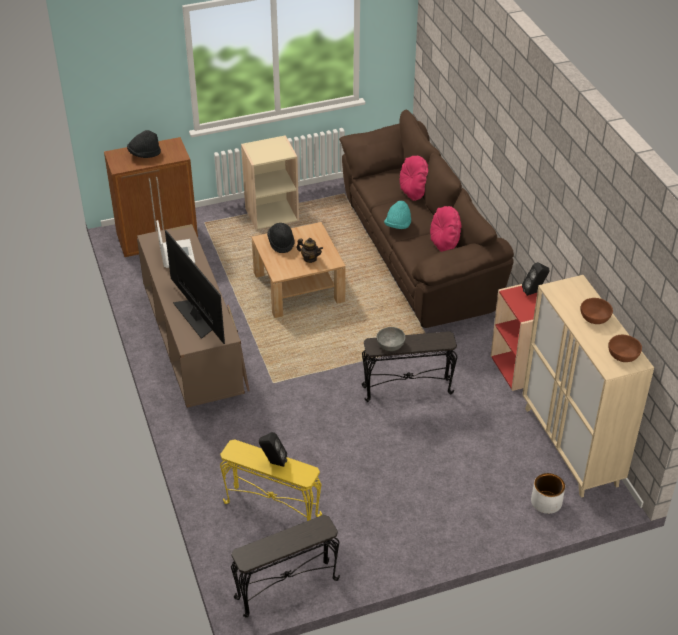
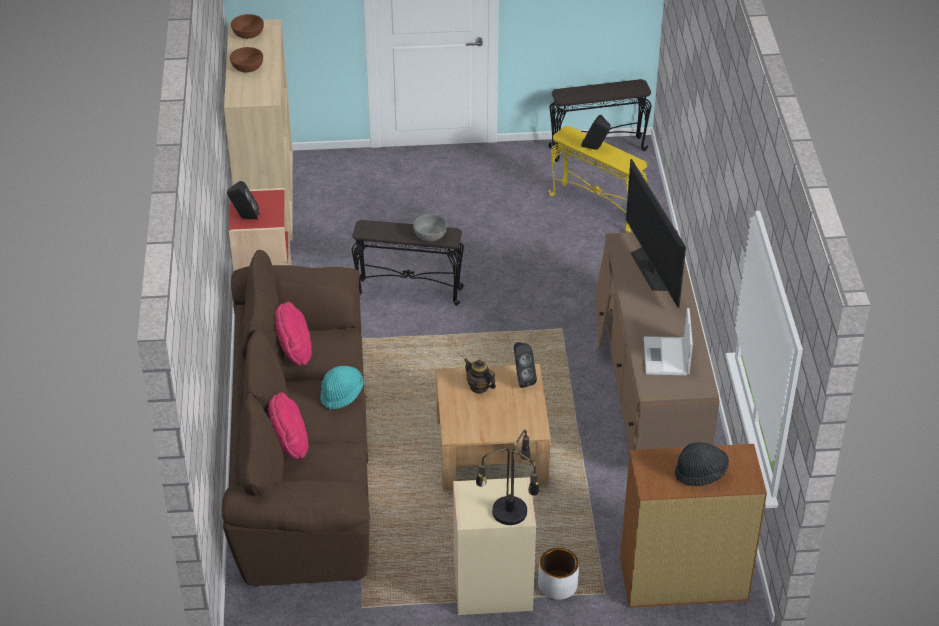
camera: 165 degrees left, 0 degrees up
black hat [267,223,295,253] -> none
white planter [531,473,565,514] -> white planter moved to [538,548,579,600]
none -> table lamp [476,430,539,525]
none -> black speaker [514,342,537,388]

